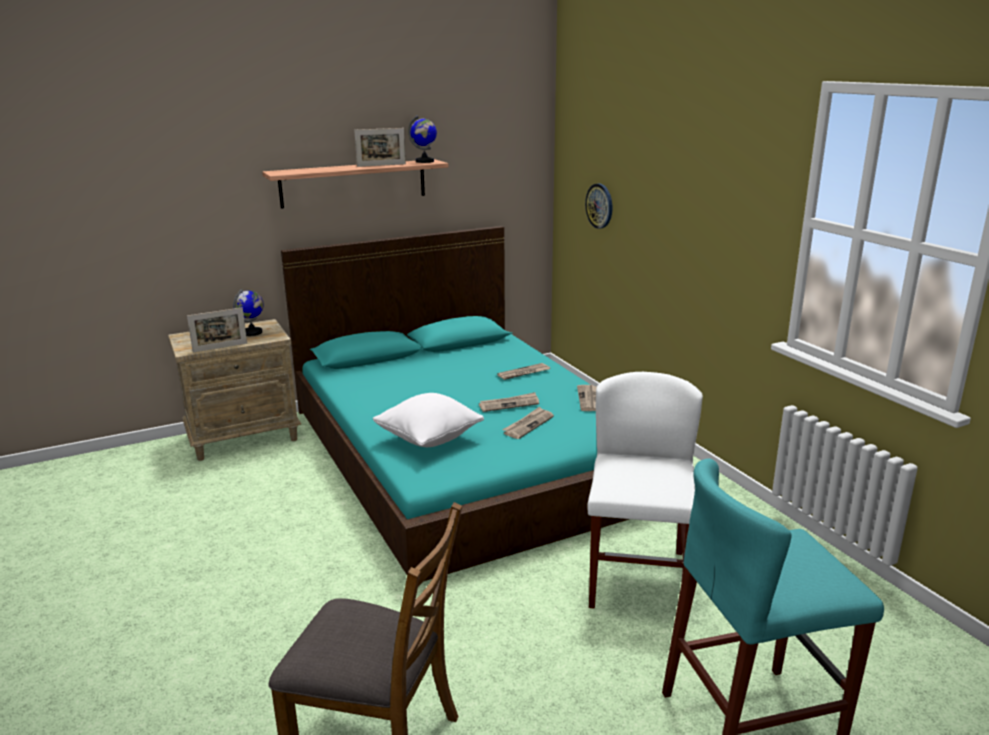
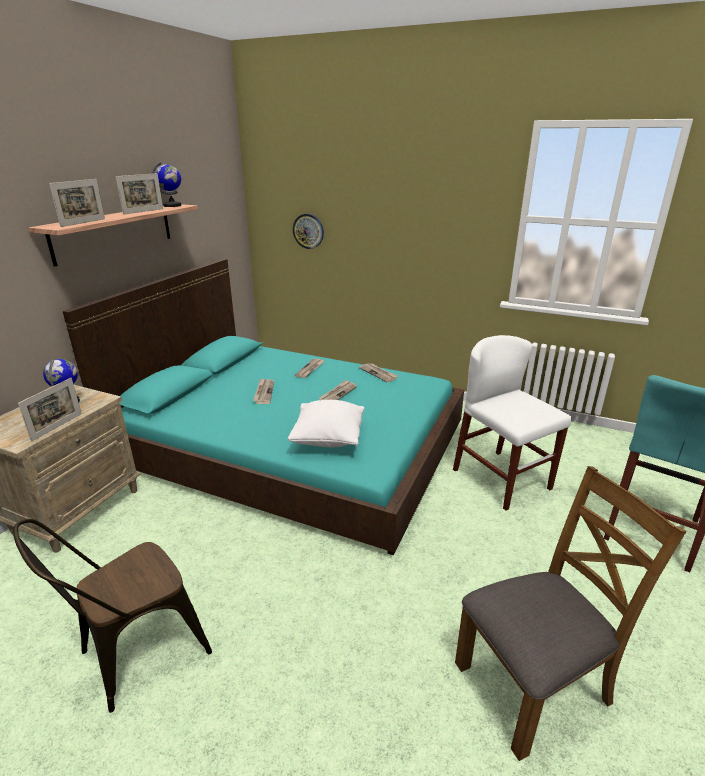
camera: 40 degrees left, 5 degrees up
newspaper [502,407,554,439] -> newspaper moved to [253,378,274,404]
none -> brown chair [13,519,212,713]
none -> picture frame [49,179,105,227]

